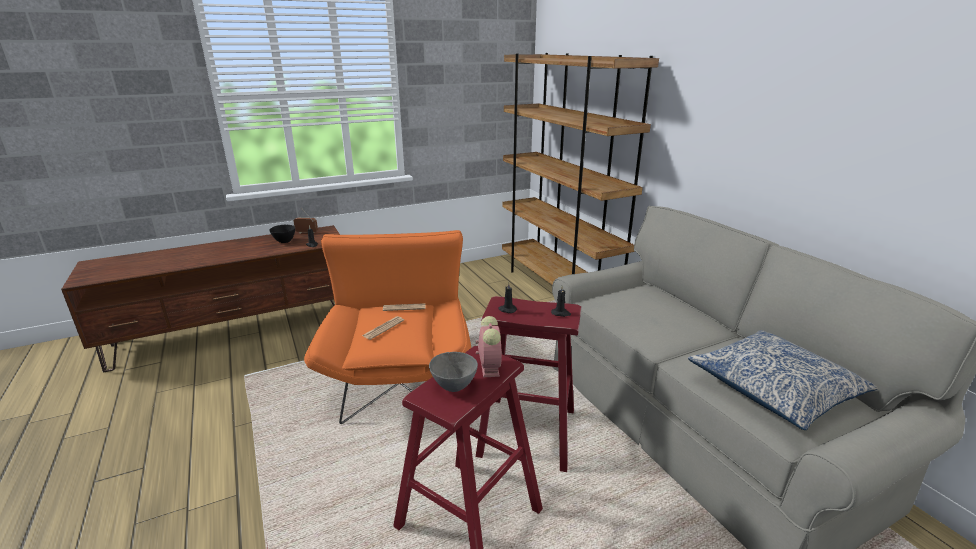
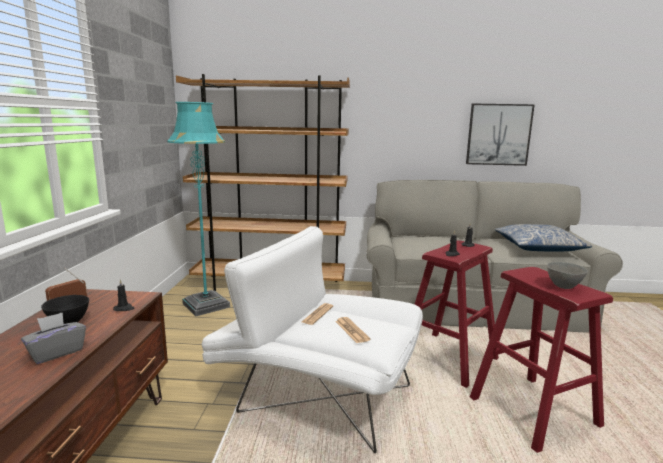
camera: 60 degrees left, 10 degrees down
orange armchair [304,230,471,424] -> white armchair [201,226,423,453]
alarm clock [476,316,502,378] -> none
none -> grey tissue box [21,312,86,364]
none -> turquoise floor lamp [167,102,230,316]
none -> picture [466,104,535,166]

